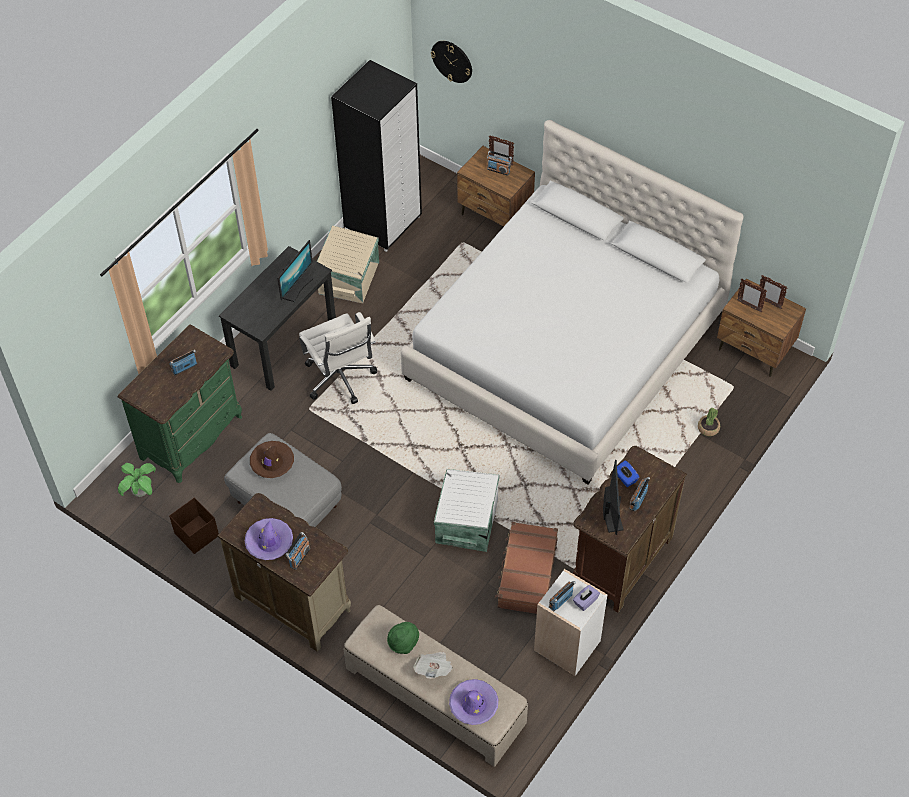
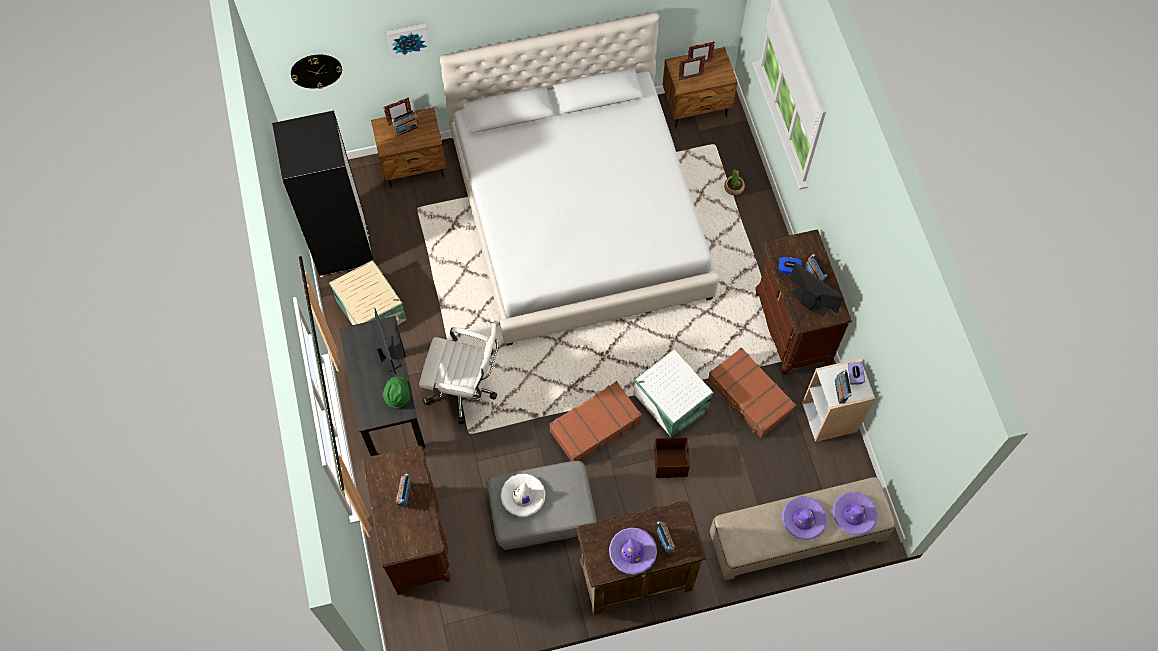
camera: 50 degrees left, 10 degrees up
green dresser [118,324,242,483] -> brown dresser [362,445,451,594]
potted plant [118,463,156,497] -> none
brown storage box [169,497,219,554] -> brown storage box moved to [654,437,690,478]
brown hat [250,441,294,478] -> white hat [501,474,546,517]
green hat [387,622,419,654] -> green hat moved to [383,377,410,408]
newspaper [413,652,453,679] -> purple hat [782,496,827,540]
none -> picture [387,23,431,59]
none -> brown suitcase [549,381,642,461]

